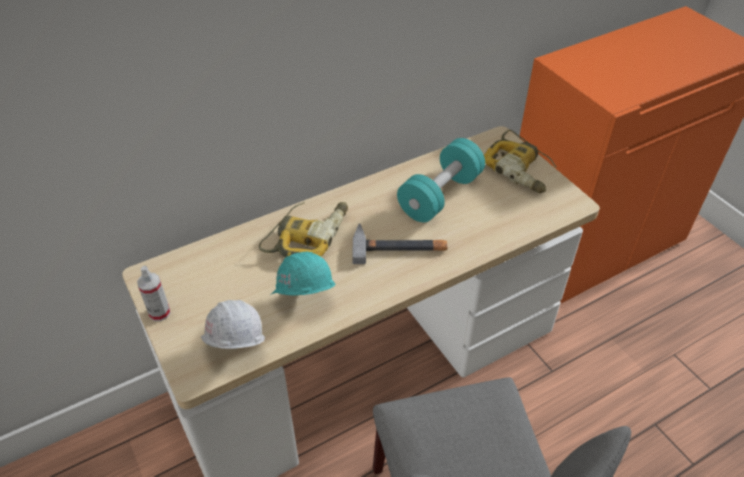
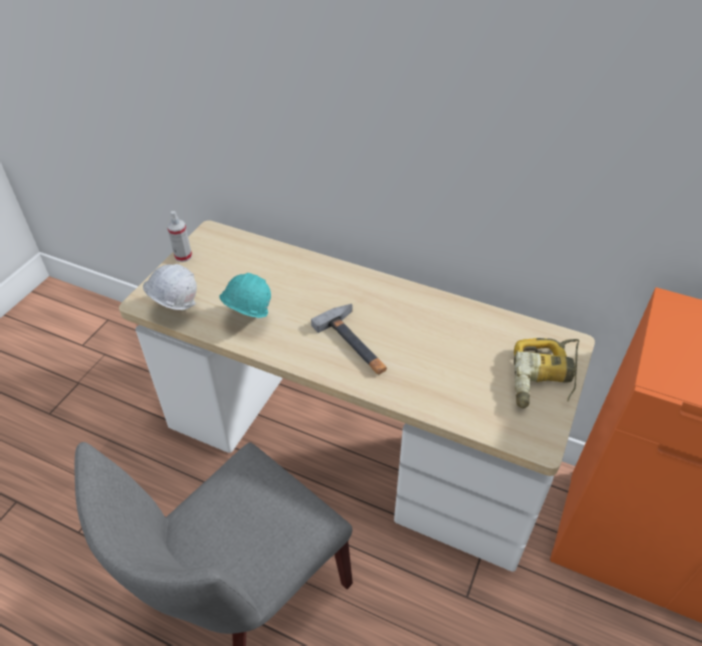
camera: 55 degrees right, 0 degrees up
power drill [259,202,348,257] -> none
turquoise dumbbell [397,138,485,222] -> none

